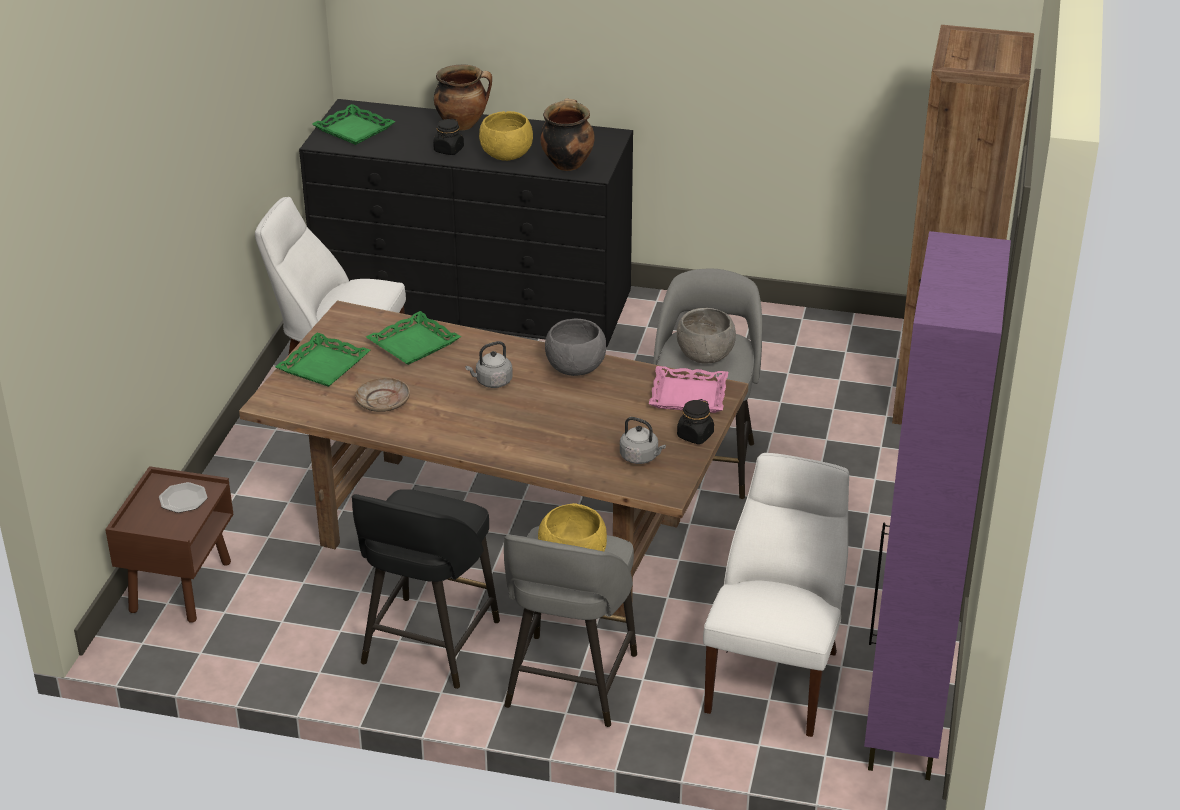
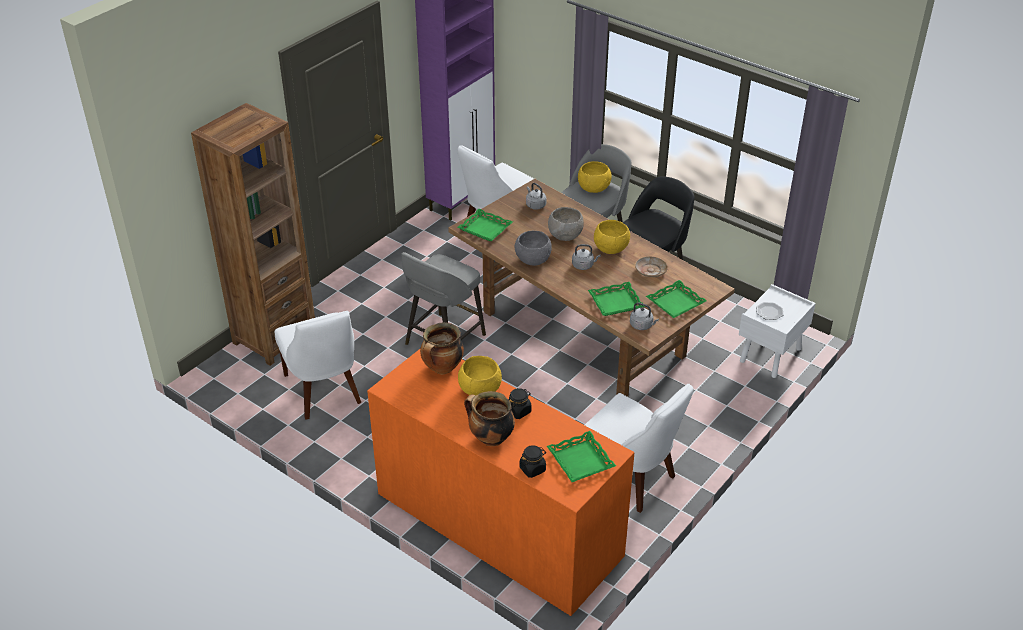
camera: 155 degrees left, 5 degrees up
brown nightstand [105,466,234,623] -> white nightstand [739,284,816,378]
black dresser [299,99,633,347] -> orange dresser [367,348,634,616]
pink tray [649,366,728,413] -> green tray [457,209,513,242]
grey bowl [677,308,736,364] -> grey bowl moved to [548,207,584,241]
black jar [677,399,714,444] -> black jar moved to [519,445,546,478]
none -> white chair [275,311,361,420]
none -> yellow bowl [594,220,630,254]
none -> grey kettle [630,303,659,330]

